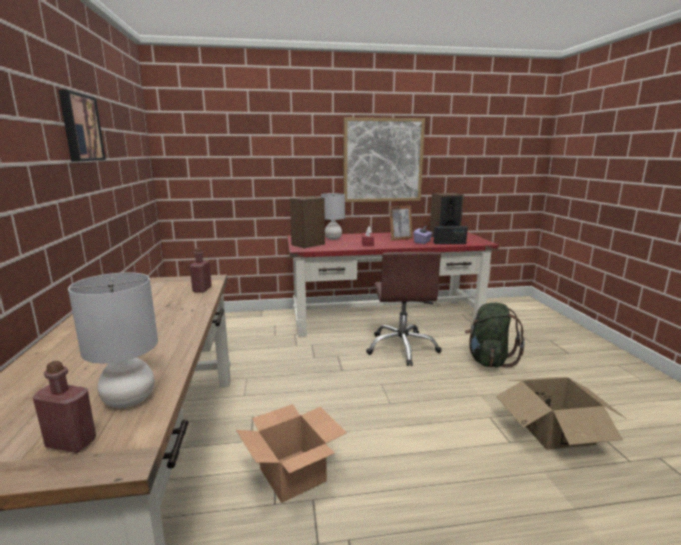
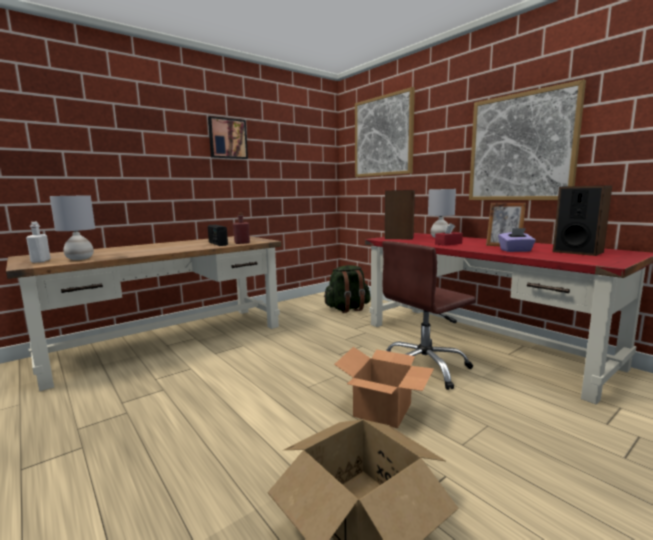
camera: 60 degrees right, 5 degrees down
red bottle [33,361,96,453] -> white bottle [26,222,51,263]
cardboard box [236,404,347,503] -> cardboard box moved to [334,347,434,429]
radio [433,226,468,244] -> radio moved to [208,225,228,246]
green backpack [465,303,525,368] -> green backpack moved to [324,265,371,313]
none -> picture [355,87,415,177]

